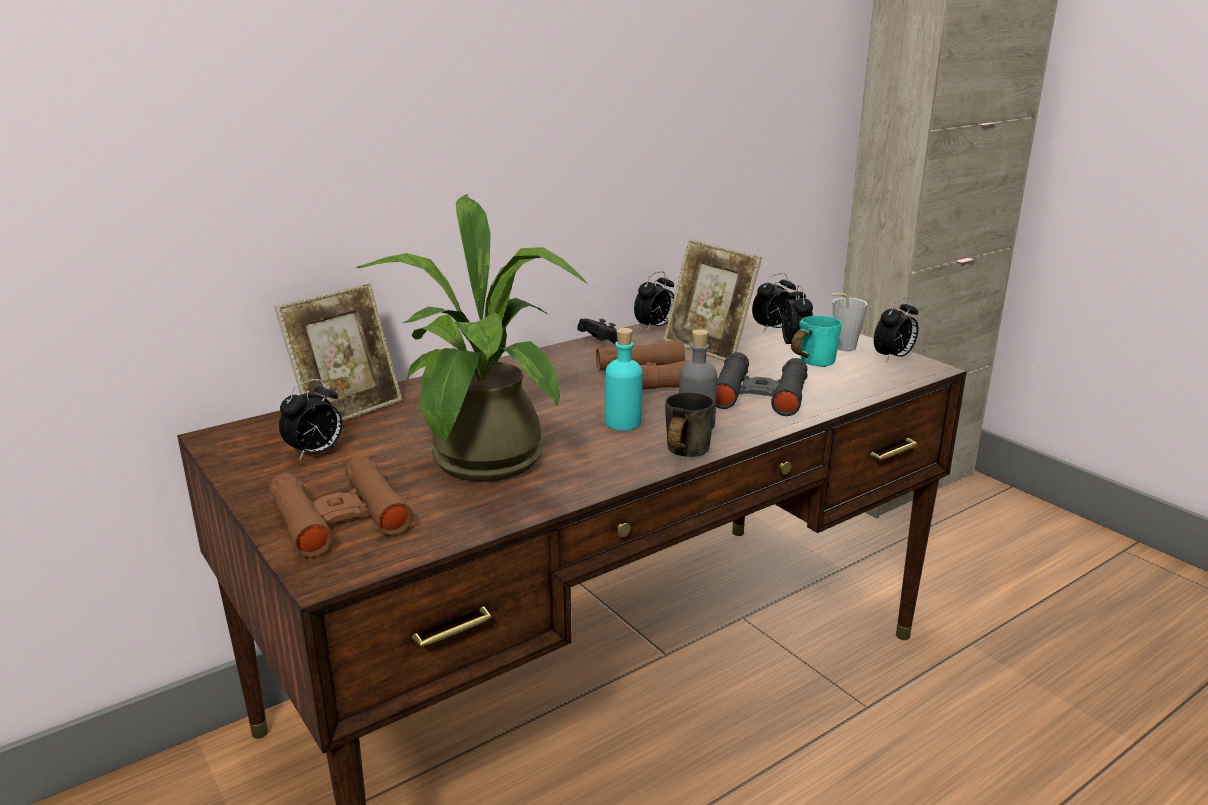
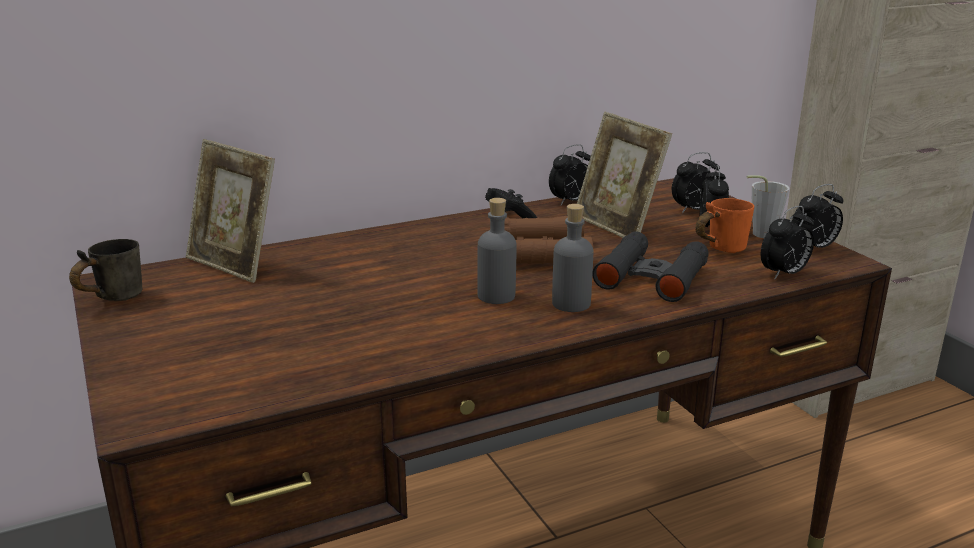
camera: 10 degrees right, 0 degrees up
brown binoculars [269,456,413,558] -> none
picture frame [275,283,402,422] -> picture frame turned 75 degrees clockwise [186,139,275,283]
alarm clock [279,379,342,460] -> alarm clock moved to [761,206,814,279]
potted plant [356,195,587,482] -> none
turquoise bottle [605,328,643,431] -> grey bottle [477,198,517,304]
grey mug [665,393,714,457] -> grey mug moved to [69,239,142,301]
turquoise mug [791,316,842,367] -> orange mug [695,198,754,253]

